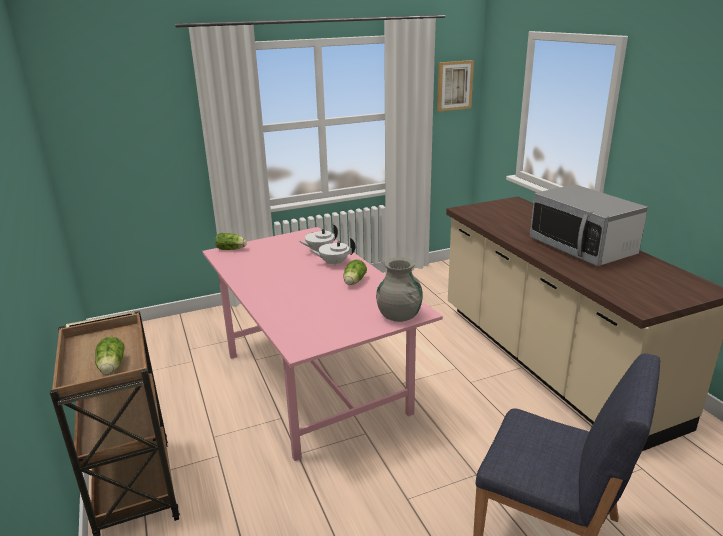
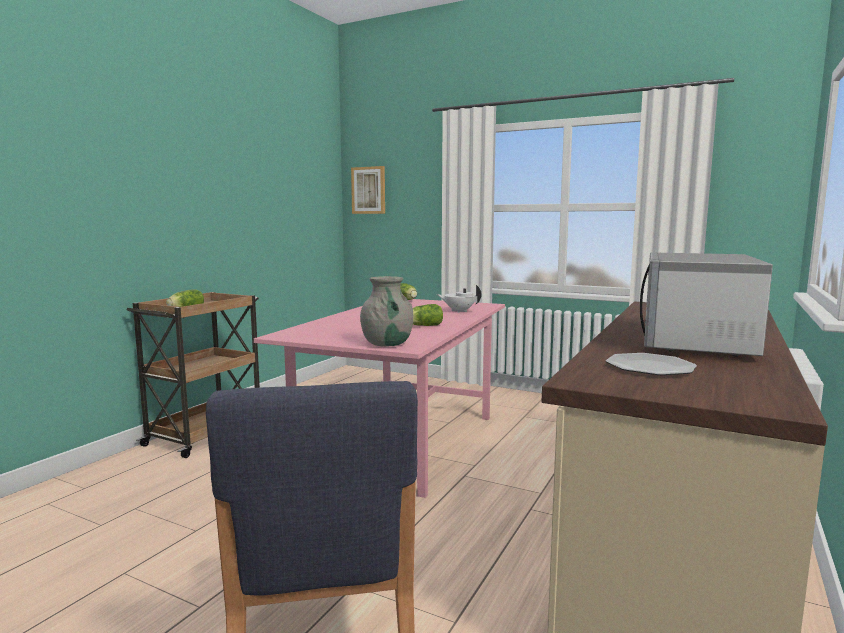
camera: 50 degrees right, 15 degrees down
white teapot [310,238,355,266] -> none
picture [437,60,474,111] -> picture moved to [351,166,385,214]
none -> plate [606,353,697,375]

